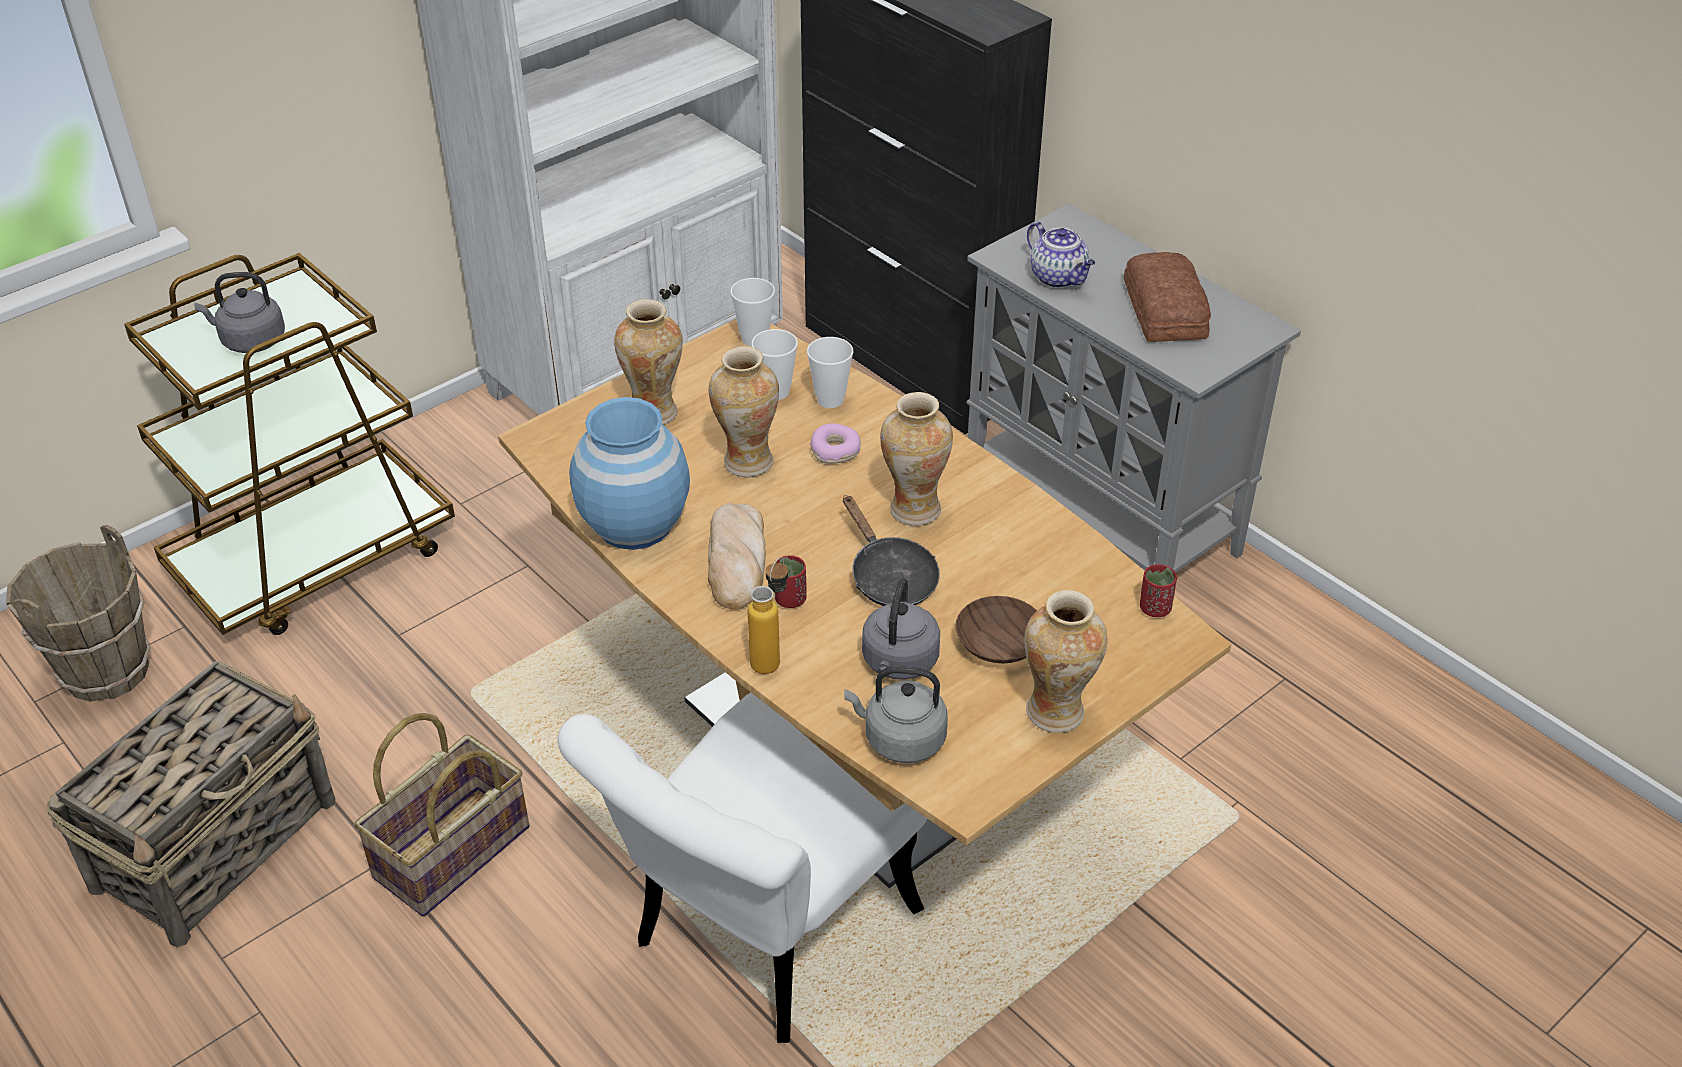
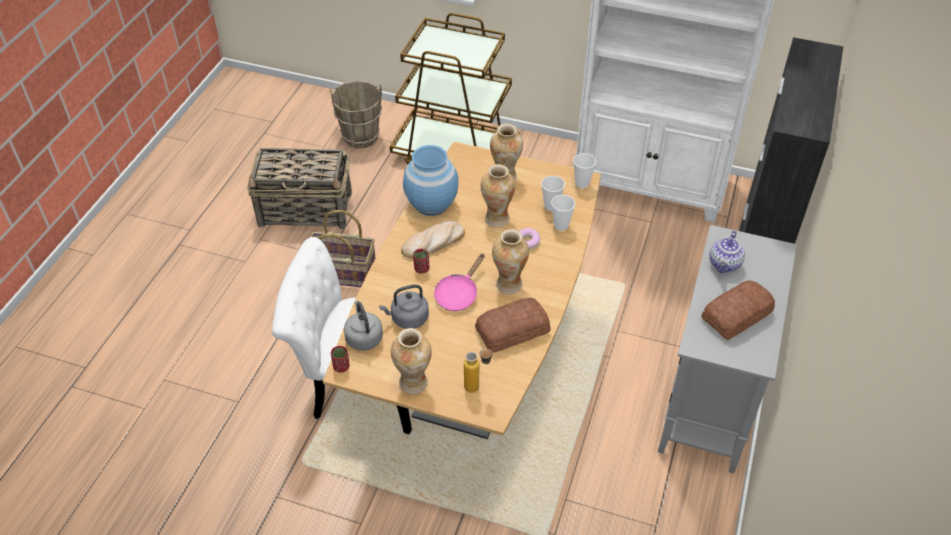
camera: 60 degrees right, 5 degrees up
grey kettle [194,272,285,353] -> none
bottle [748,557,788,674] -> bottle moved to [464,349,493,393]
black frying pan [843,495,940,606] -> pink frying pan [434,253,485,311]
brown bowl [955,596,1037,663] -> none
red cup [1140,564,1177,617] -> red cup moved to [331,346,350,373]
none -> bread [475,298,550,353]

